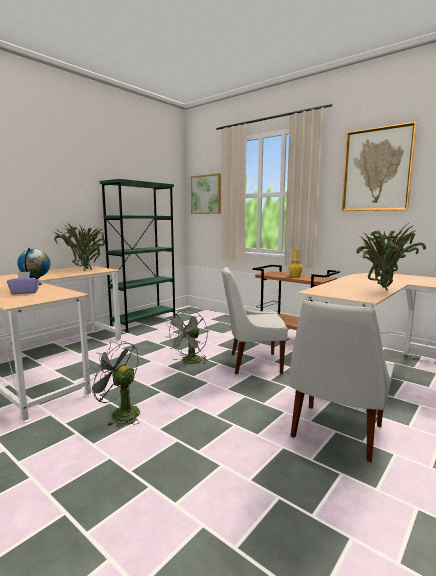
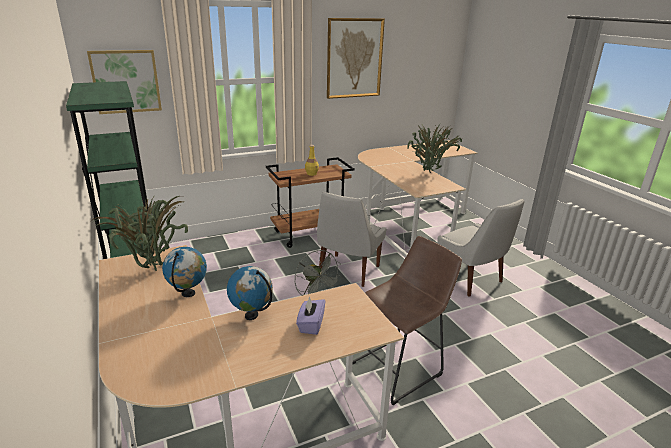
camera: 65 degrees left, 15 degrees up
grey fan [86,341,140,428] -> brown stool [353,236,462,405]
none -> globe [162,247,207,297]

